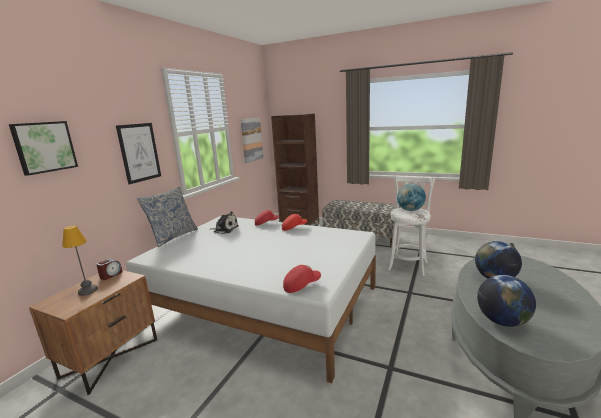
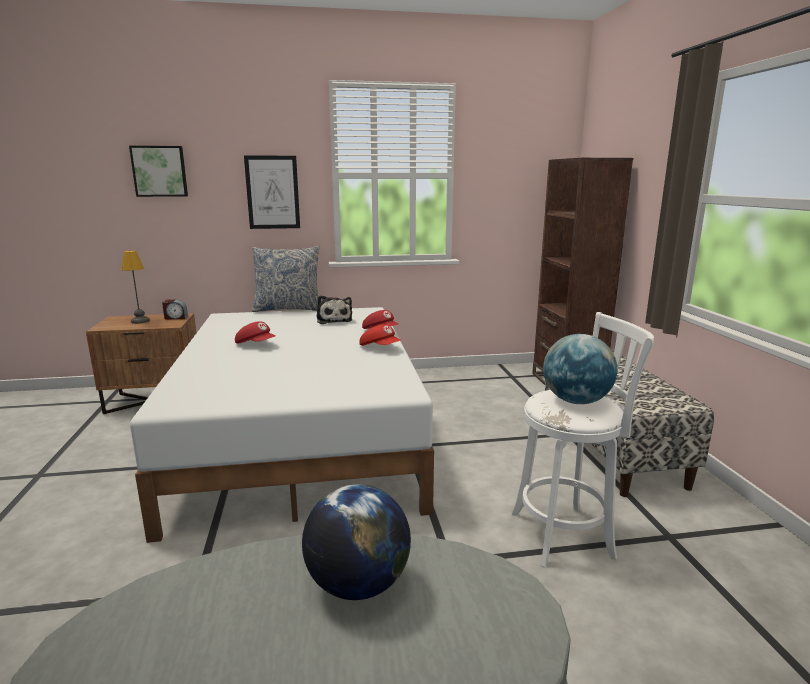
camera: 55 degrees right, 0 degrees up
picture [241,118,263,163] -> none
red cap [283,265,321,293] -> red cap moved to [235,321,276,344]
globe [477,275,536,327] -> none

